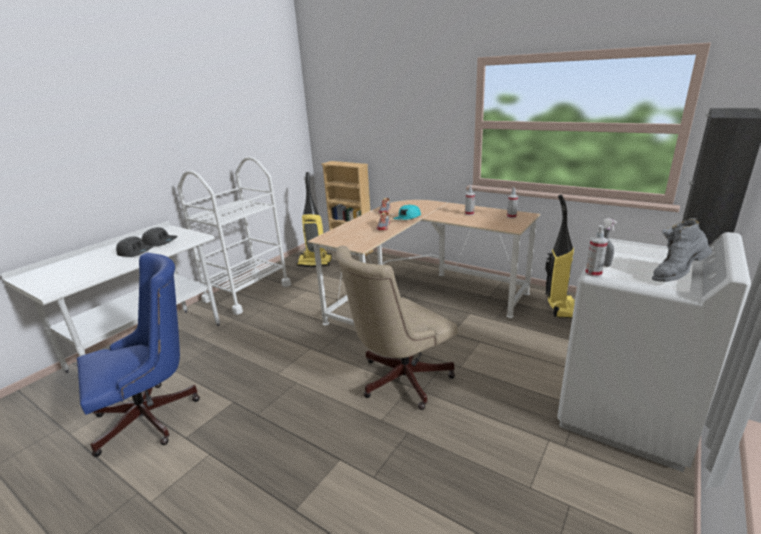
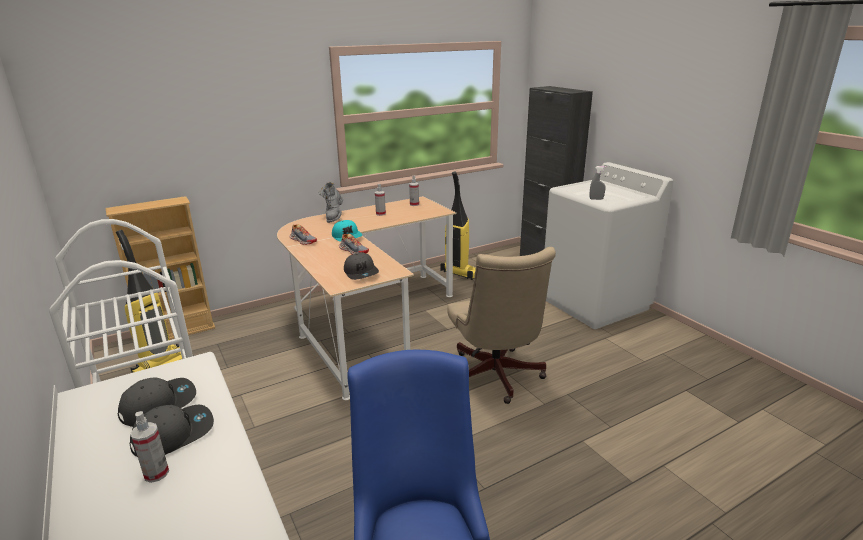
camera: 65 degrees left, 0 degrees up
spray bottle [585,225,608,277] -> spray bottle moved to [131,411,169,483]
grey boot [652,218,712,282] -> grey boot moved to [319,182,343,223]
none -> grey cap [344,253,379,280]

